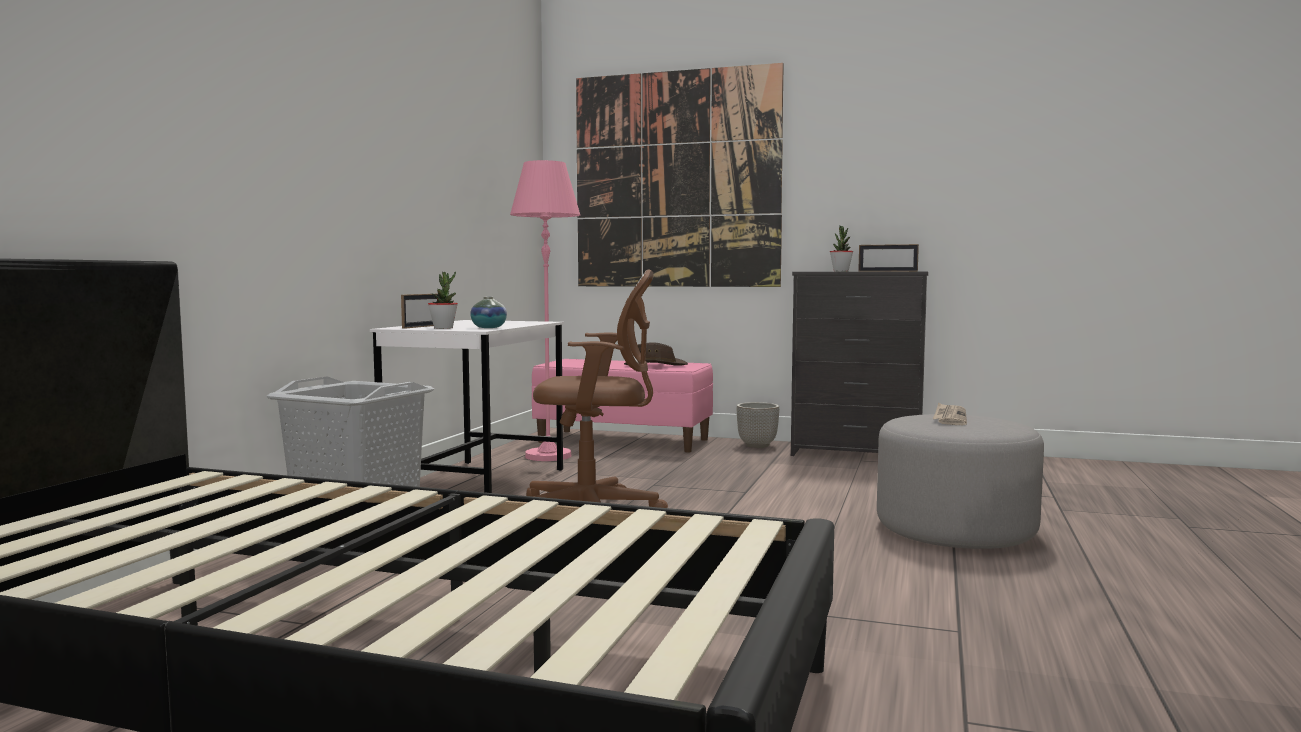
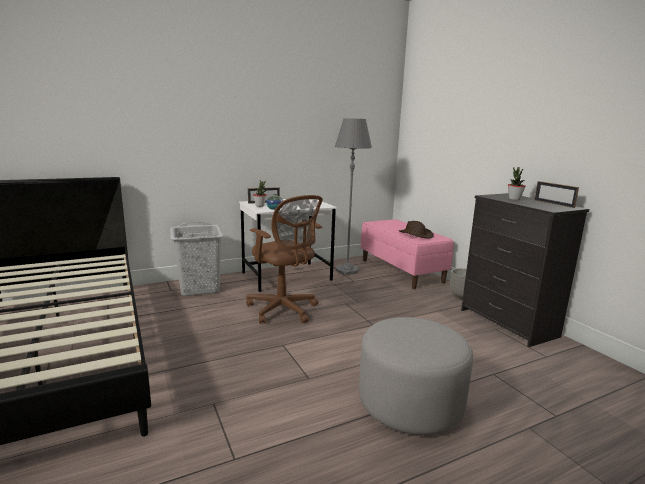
camera: 45 degrees right, 10 degrees up
pink floor lamp [510,160,580,461] -> grey floor lamp [335,118,372,274]
picture [576,63,784,287] -> none
newspaper [933,402,967,425] -> none

